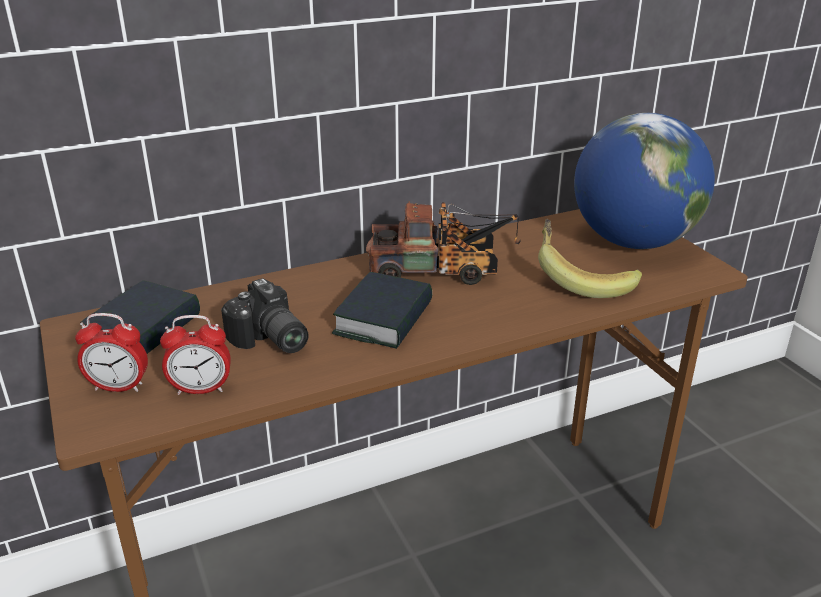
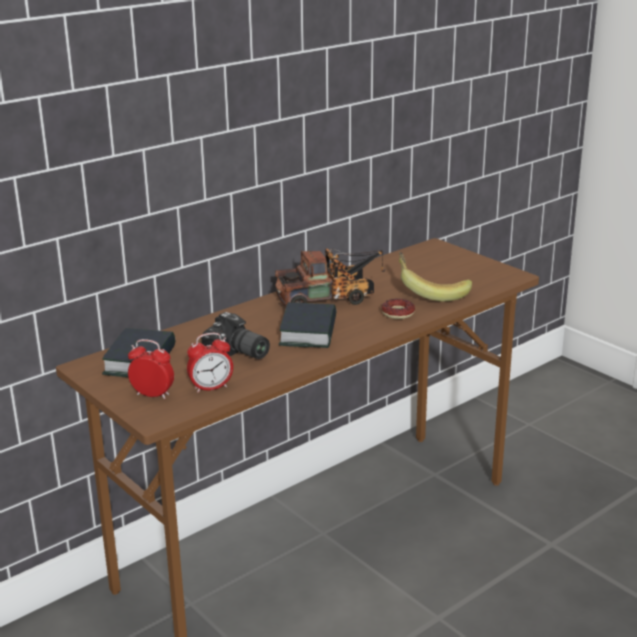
camera: 15 degrees left, 5 degrees down
alarm clock [75,313,148,392] -> alarm clock turned 150 degrees counterclockwise [128,339,174,399]
globe [574,113,715,249] -> none
none -> donut [382,299,415,319]

